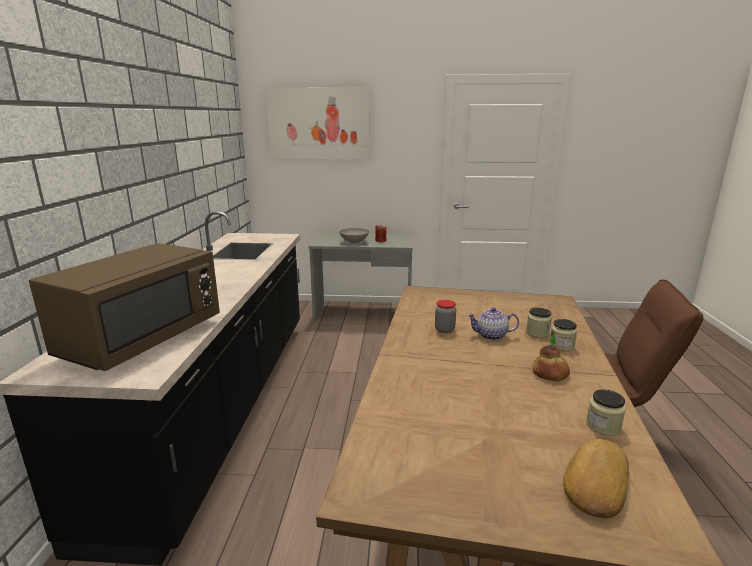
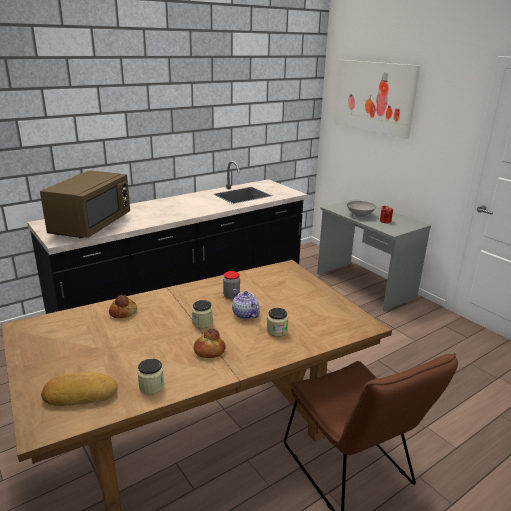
camera: 50 degrees right, 5 degrees up
brown microwave [29,243,220,371] -> brown microwave turned 60 degrees counterclockwise [40,170,130,239]
jar [549,319,577,351] -> jar moved to [192,300,213,328]
none -> bread [109,295,137,318]

